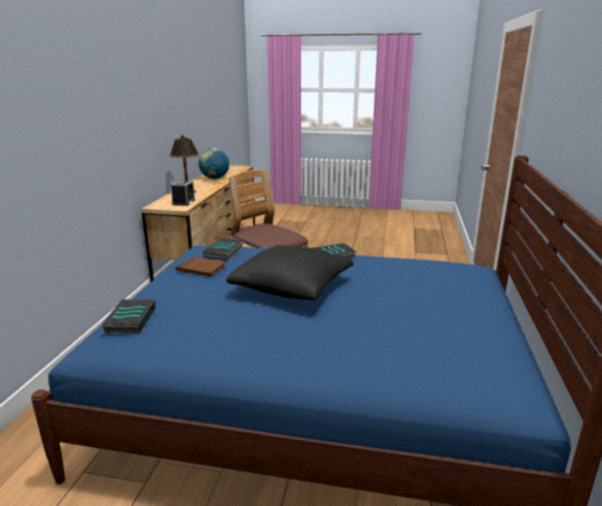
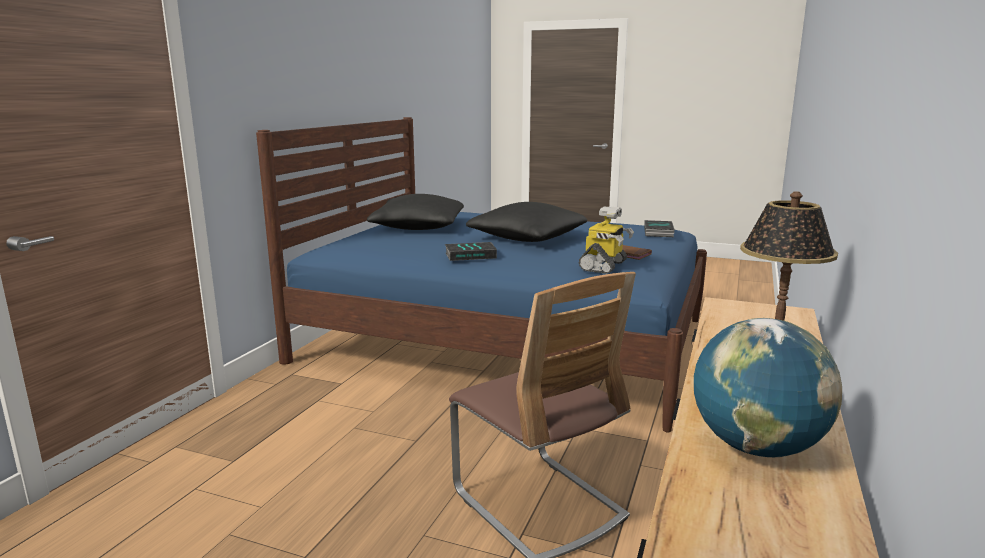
camera: 170 degrees left, 5 degrees down
alarm clock [171,180,195,206] -> none
book [203,238,243,261] -> toy robot [578,206,634,274]
none -> black pillow [367,194,464,230]

